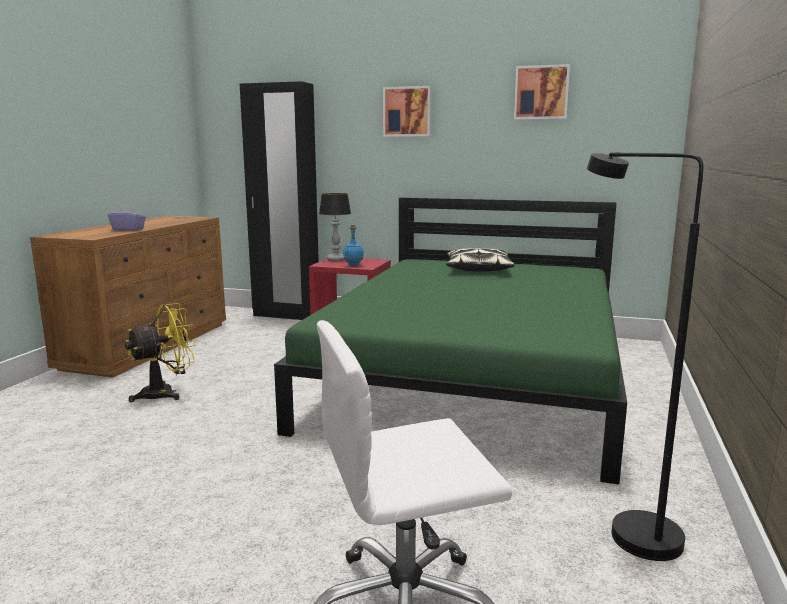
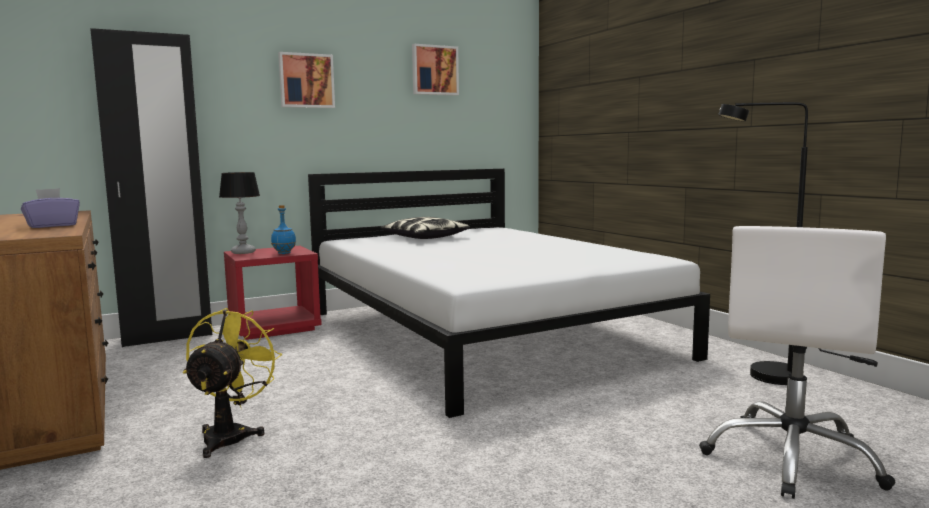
camera: 45 degrees left, 5 degrees down
green bed [274,197,627,484] -> white bed [308,169,710,418]

